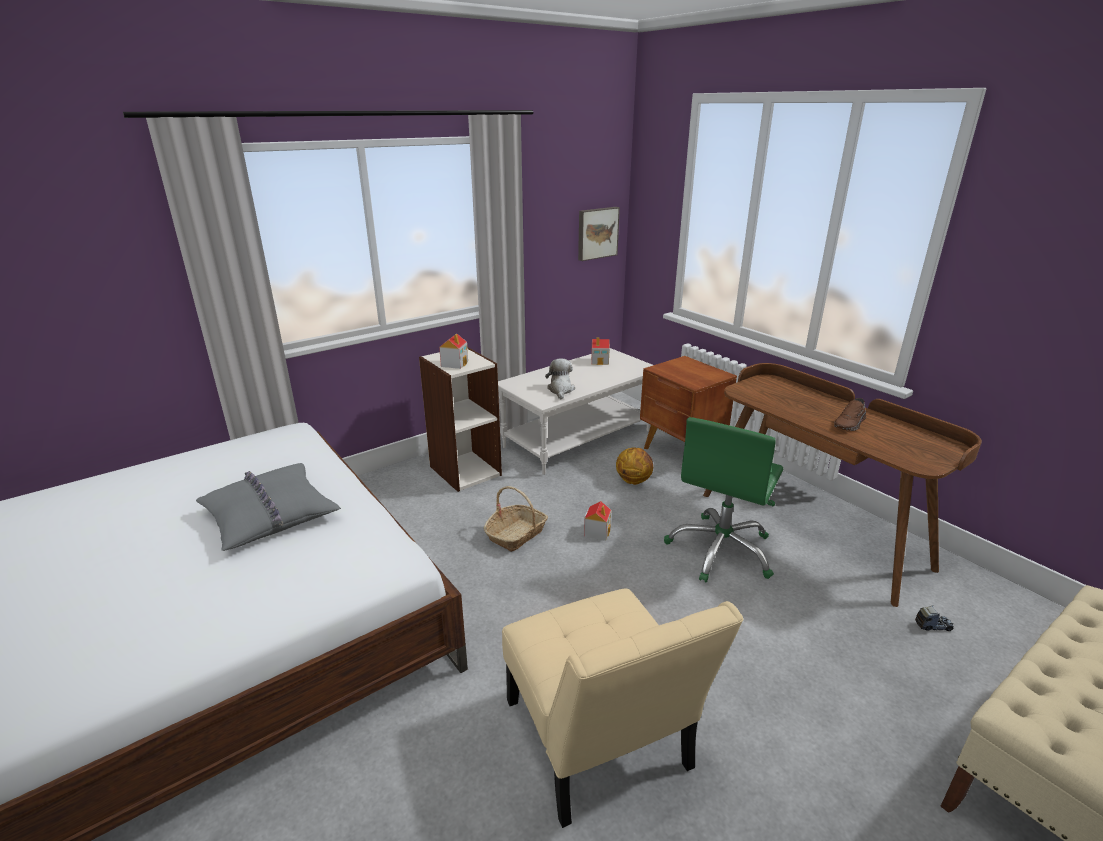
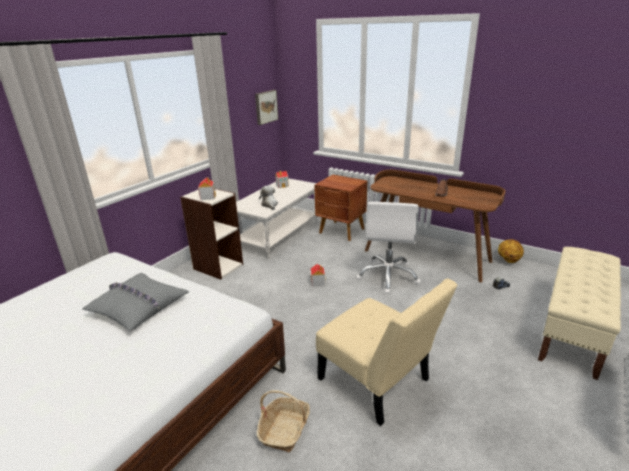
camera: 20 degrees left, 0 degrees up
basket [484,486,548,552] -> basket moved to [257,390,310,452]
basketball [616,447,653,485] -> basketball moved to [498,239,524,263]
green office chair [664,417,783,582] -> white office chair [357,202,420,293]

